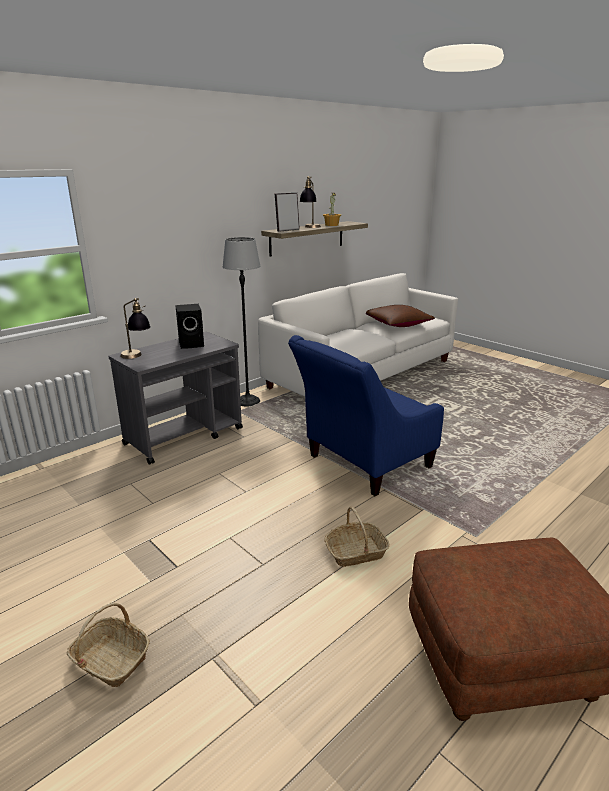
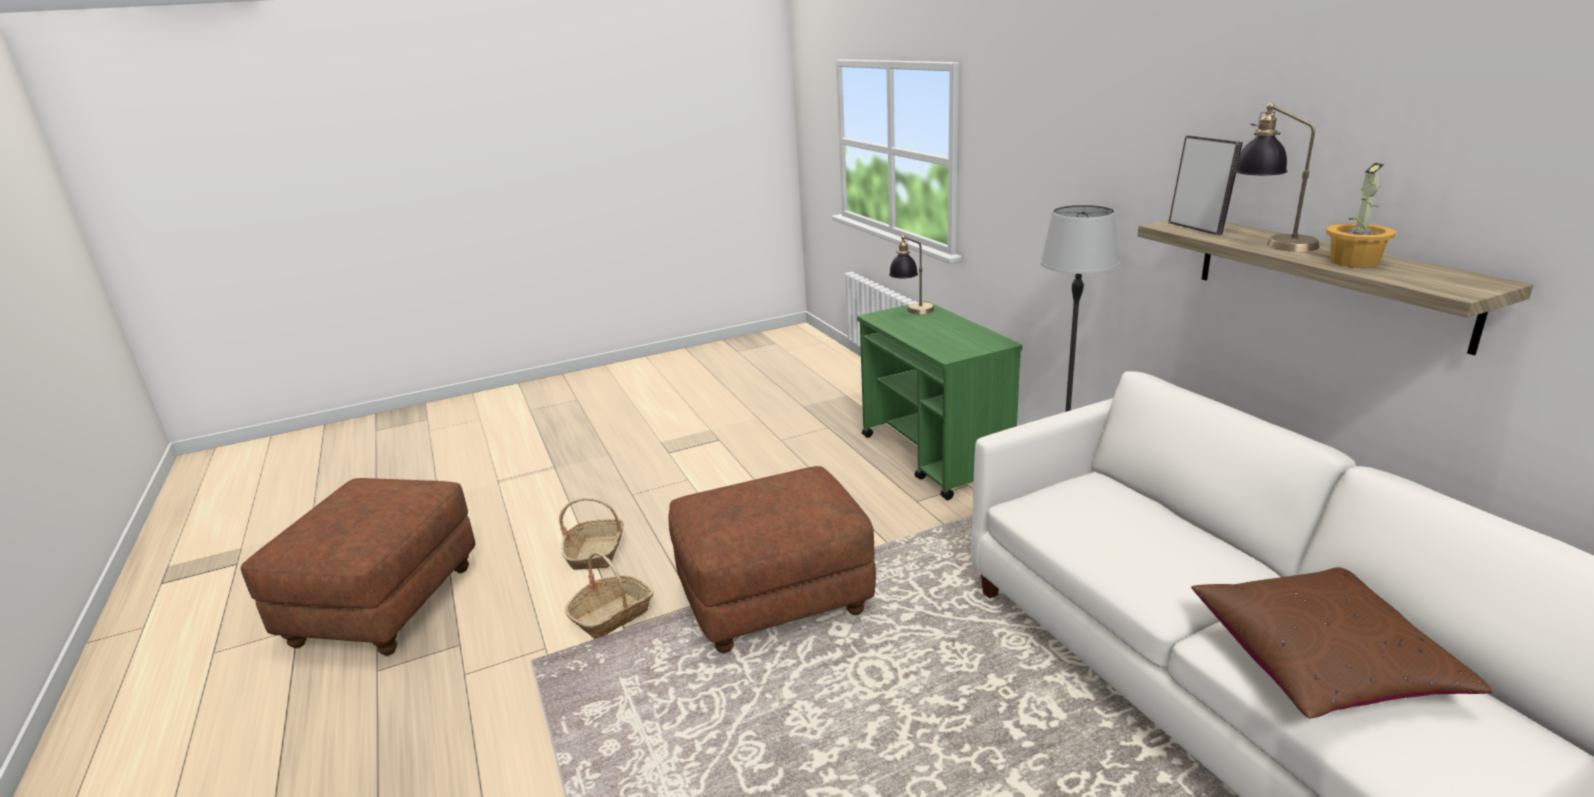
camera: 110 degrees right, 0 degrees up
basket [67,603,150,687] -> basket moved to [565,552,654,639]
grey cart [109,332,243,465] -> green cart [857,301,1022,500]
black speaker [175,304,204,349] -> none
blue armchair [288,335,444,496] -> brown ottoman [668,466,876,653]

